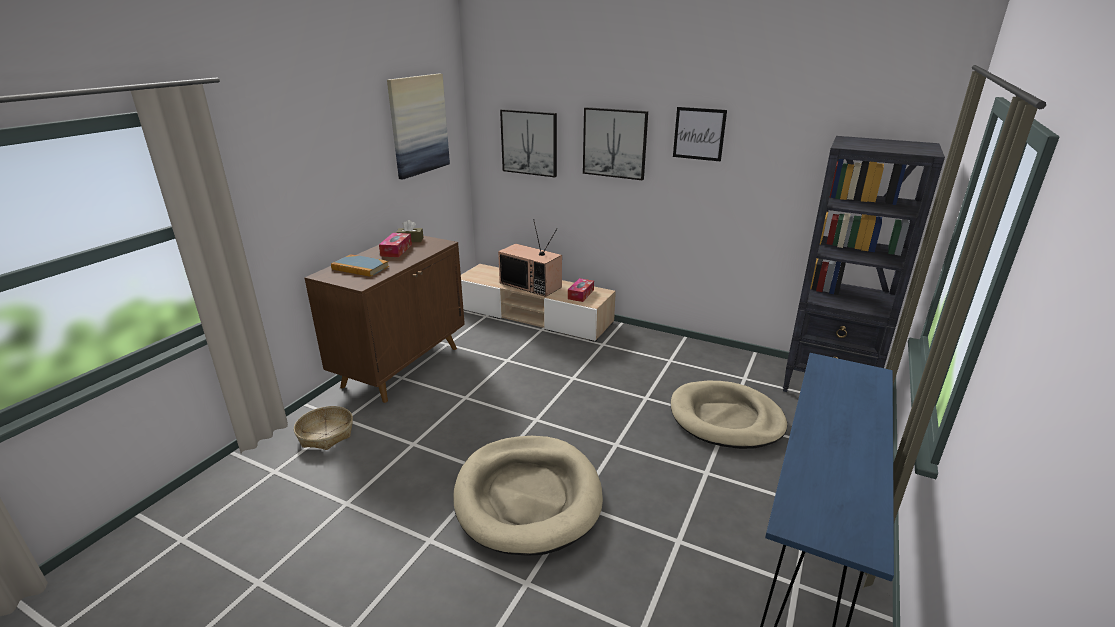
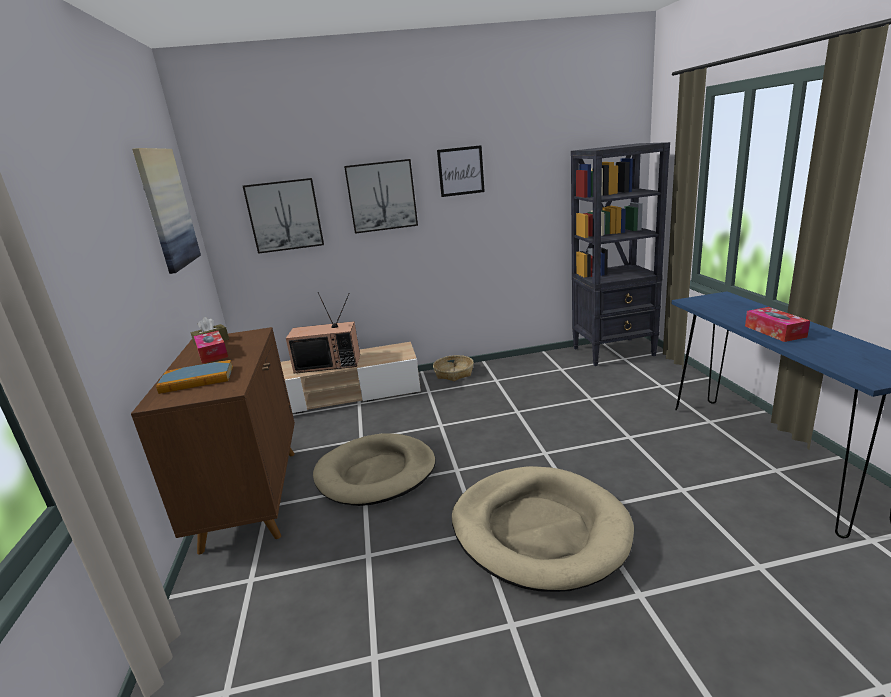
camera: 35 degrees left, 5 degrees down
basket [294,406,353,450] -> basket moved to [433,355,474,381]
tissue box [568,278,594,302] -> tissue box moved to [745,307,810,342]
beige dog bed [671,381,787,449] -> beige dog bed moved to [313,433,436,506]

